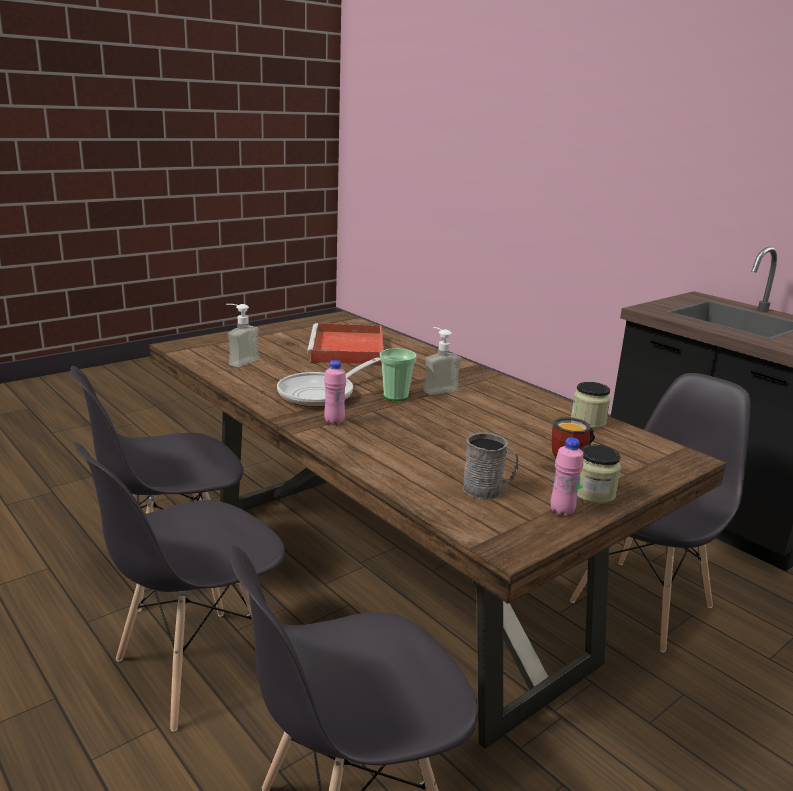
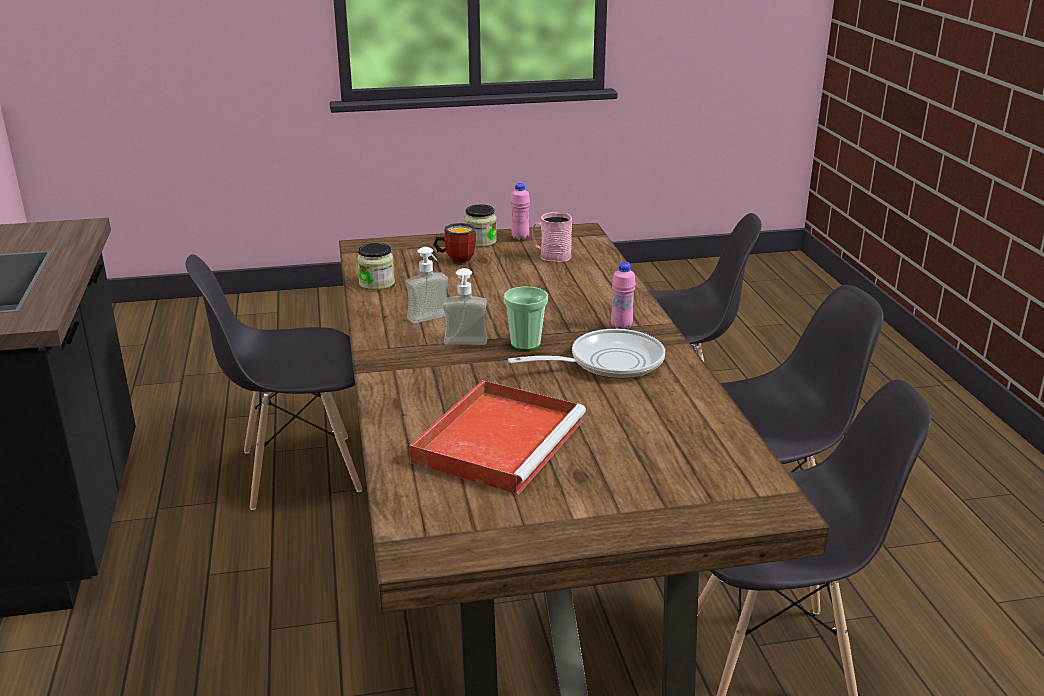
camera: 150 degrees left, 5 degrees up
soap dispenser [226,304,259,367] -> soap dispenser moved to [405,247,448,323]
grey mug [463,433,518,499] -> pink mug [532,212,572,262]

